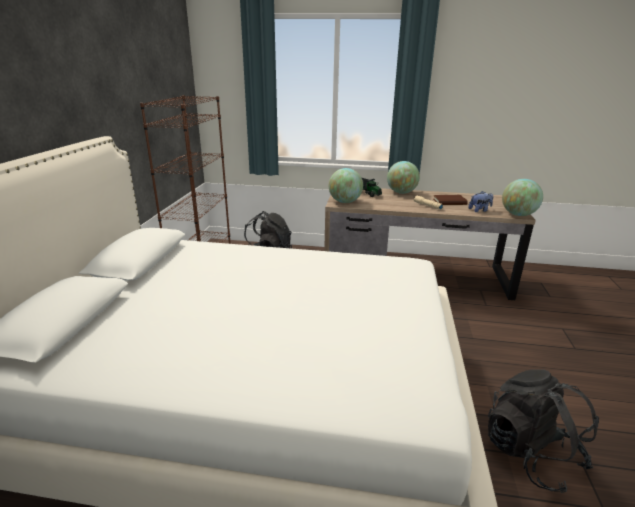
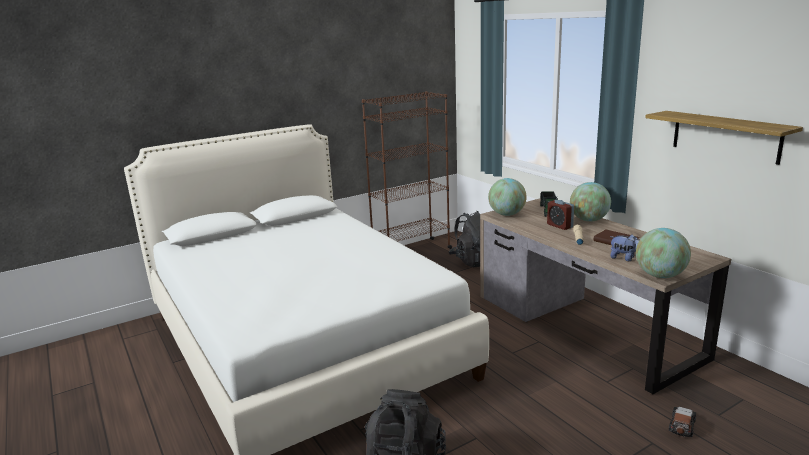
camera: 50 degrees right, 5 degrees down
none -> alarm clock [547,200,574,230]
none -> shelf [645,111,803,165]
none -> toy car [669,407,696,437]

